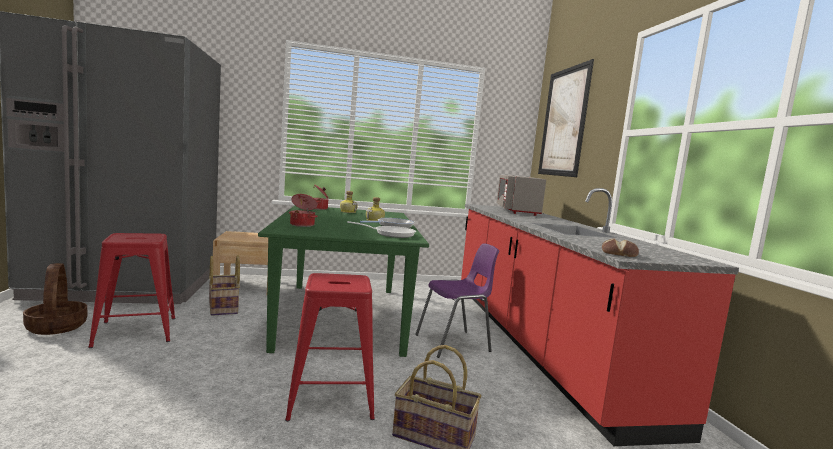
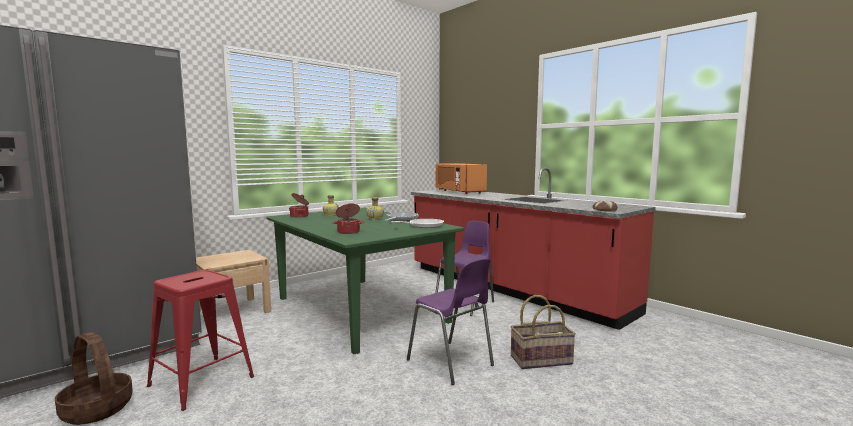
camera: 30 degrees left, 0 degrees up
basket [209,255,240,316] -> none
red stool [285,273,375,421] -> purple chair [407,258,494,385]
grey microwave [496,175,546,216] -> orange microwave [436,163,487,194]
picture [538,59,594,177] -> none

